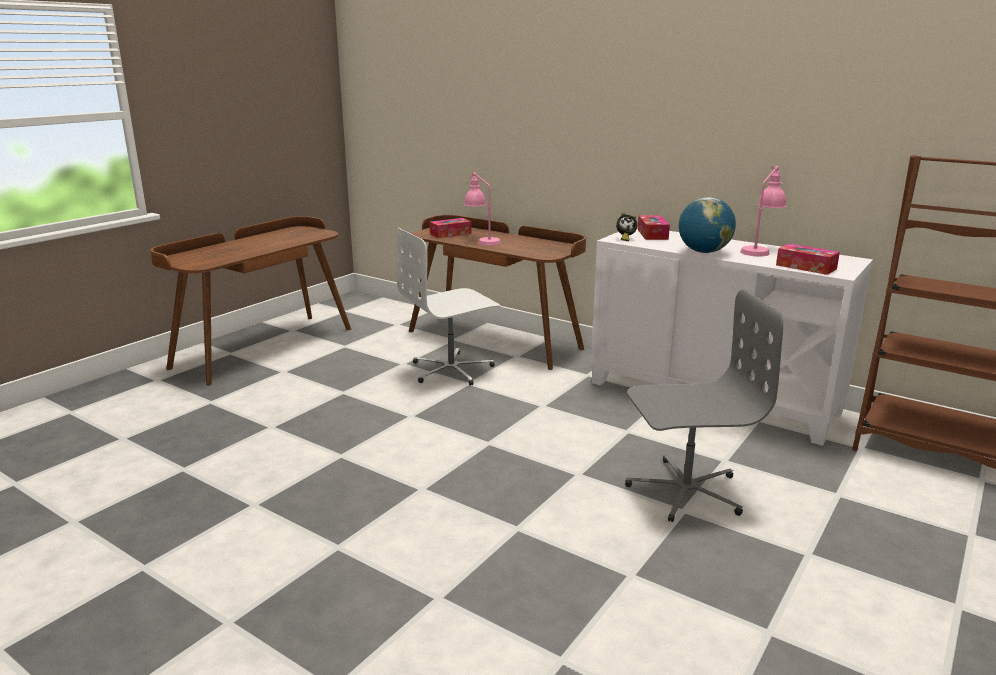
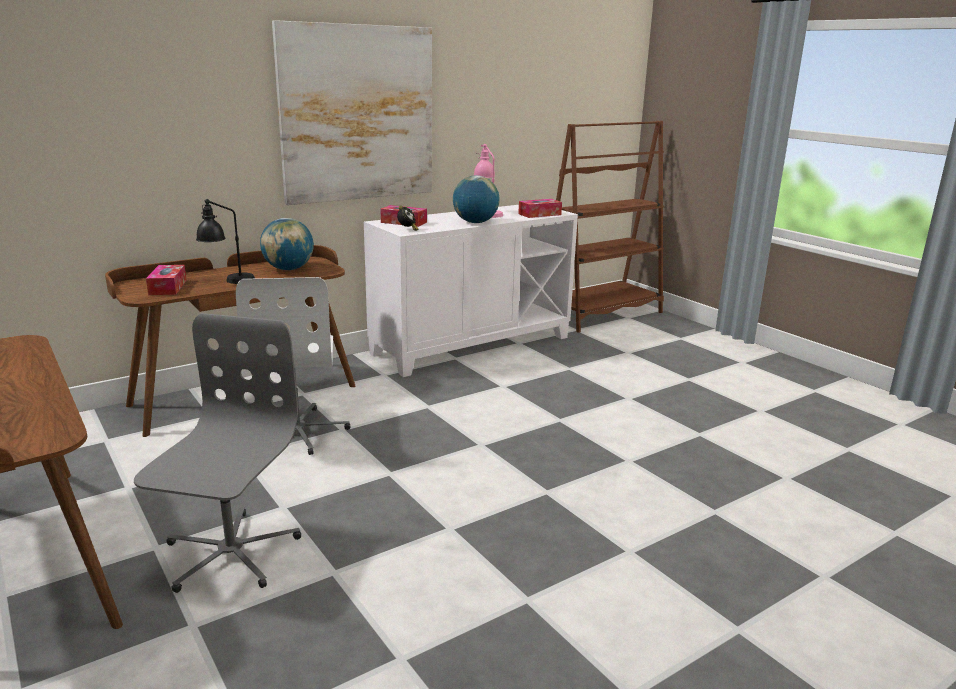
camera: 70 degrees left, 0 degrees up
pink table lamp [464,172,501,246] -> black table lamp [196,199,255,284]
grey office chair [625,289,783,522] -> grey office chair moved to [134,313,301,593]
none -> globe [260,218,314,270]
none -> picture [272,20,432,205]

